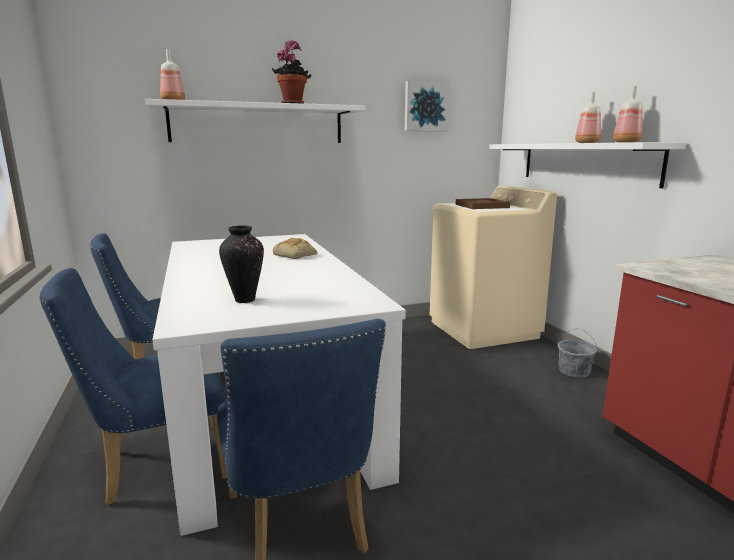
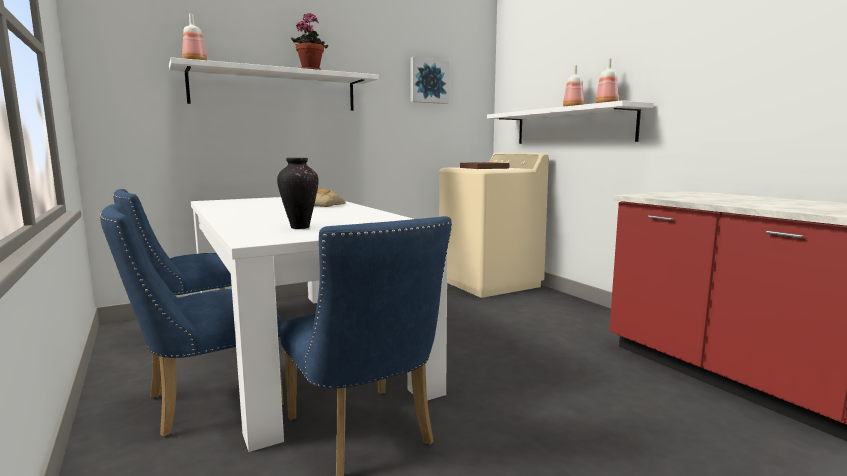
camera: 10 degrees left, 5 degrees down
grey bucket [558,328,597,378] -> none

